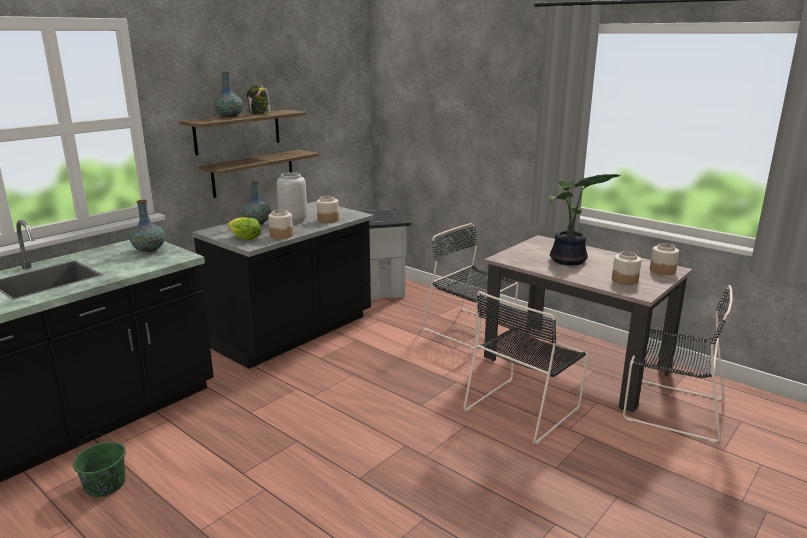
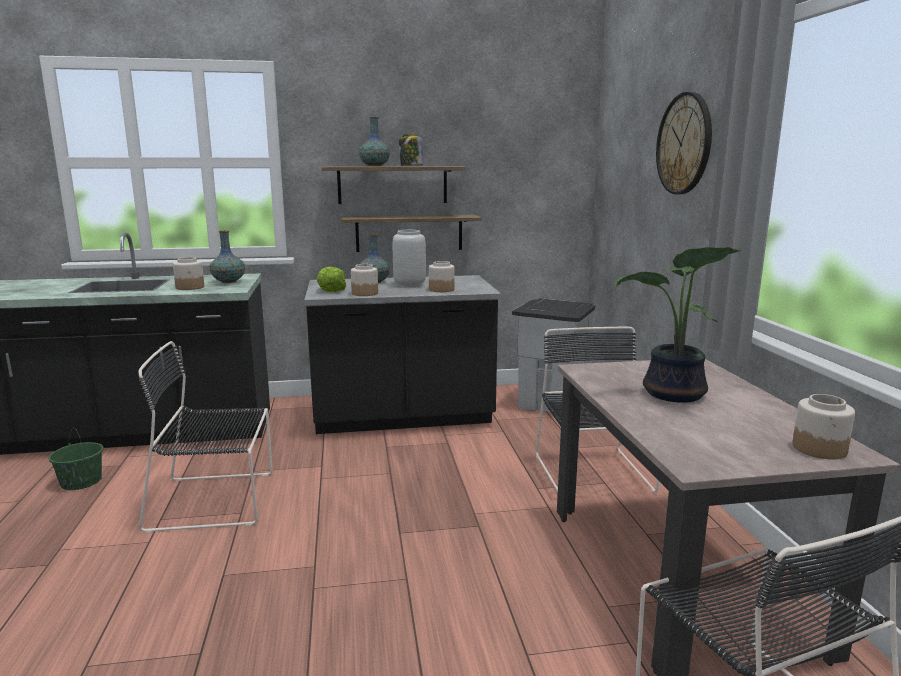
camera: 40 degrees right, 5 degrees down
black chair [463,291,588,444] -> black chair moved to [139,341,273,533]
jar [612,252,641,285] -> jar moved to [173,257,204,290]
none -> wall clock [656,92,712,194]

